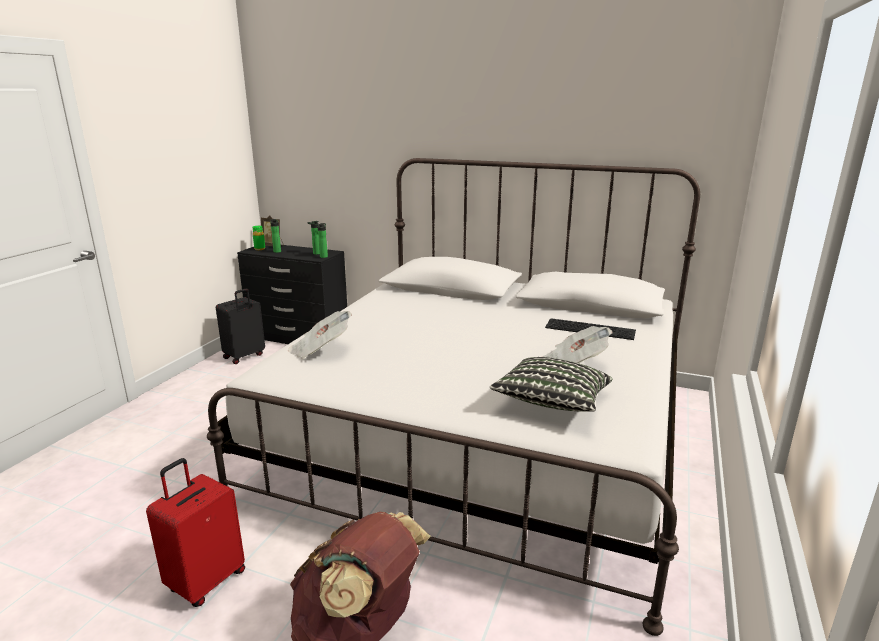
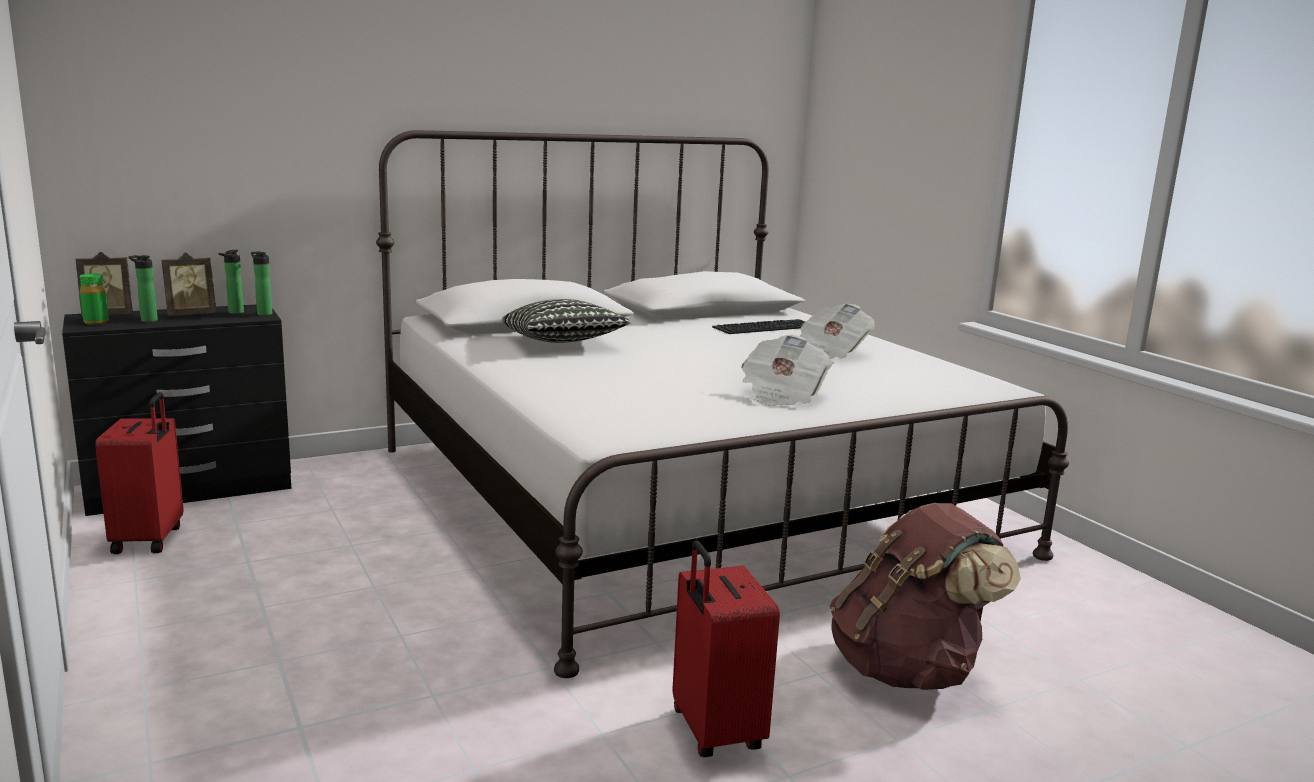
camera: 50 degrees left, 5 degrees down
black suitcase [216,289,265,364] -> red suitcase [95,392,183,554]
newspaper [288,311,352,359] -> newspaper moved to [741,335,832,407]
pillow [490,357,612,412] -> pillow moved to [502,299,631,343]
none -> picture frame [162,252,216,316]

